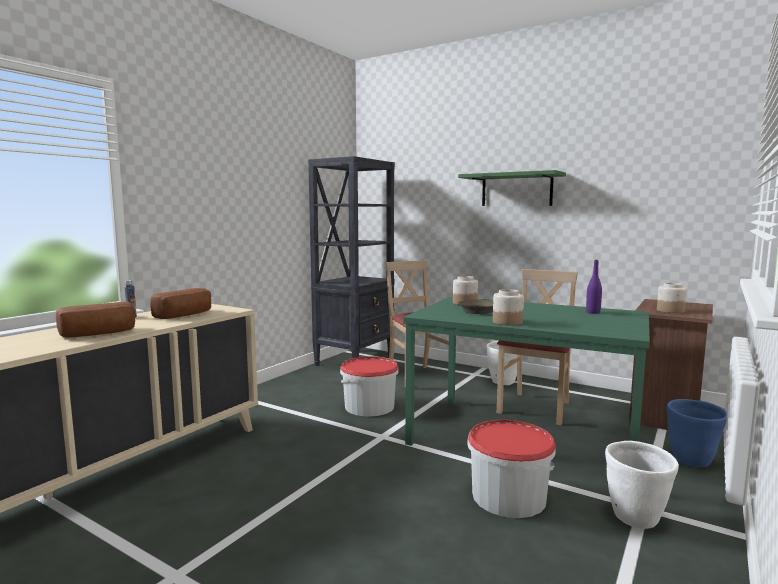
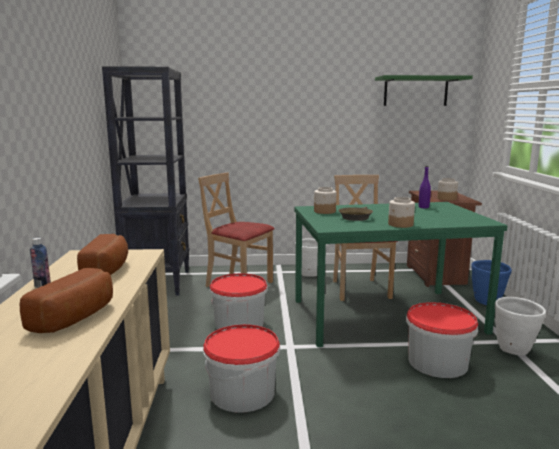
camera: 35 degrees left, 5 degrees up
green shelf [458,170,566,206] -> green shelf moved to [375,75,473,106]
none -> bucket [203,324,280,413]

